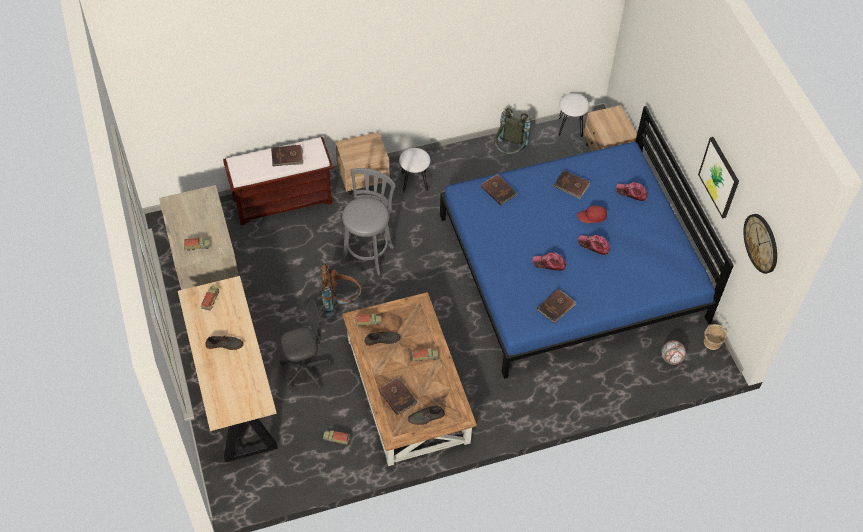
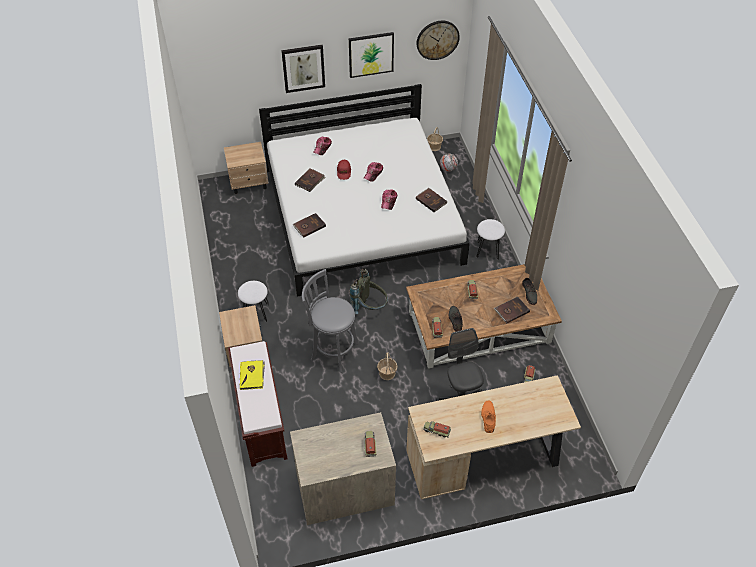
camera: 85 degrees left, 5 degrees down
grey shoe [205,335,244,350] -> orange shoe [481,400,496,433]
brown book [271,145,304,166] -> yellow book [240,360,265,390]
brown backpack [320,264,362,316] -> basket [377,353,398,380]
blue bed [440,106,734,379] -> white bed [259,84,470,297]
grey backpack [495,108,532,155] -> grey backpack moved to [350,268,388,314]
white stool [558,93,589,138] -> white stool moved to [476,219,505,260]
none -> picture [281,45,325,93]

